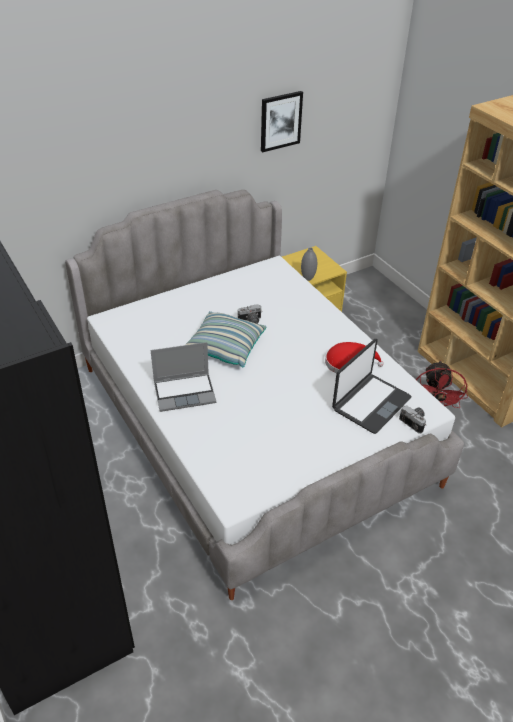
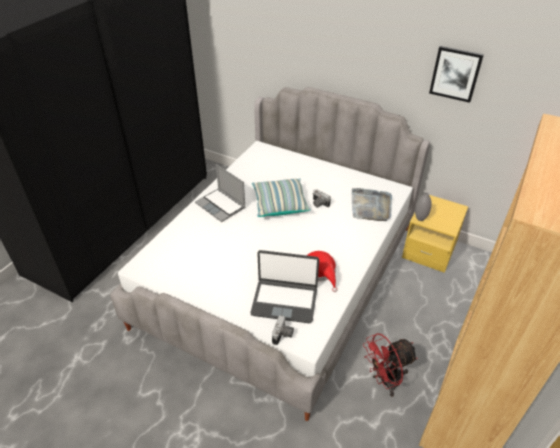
camera: 60 degrees right, 0 degrees up
none -> grey tray [352,188,392,221]

